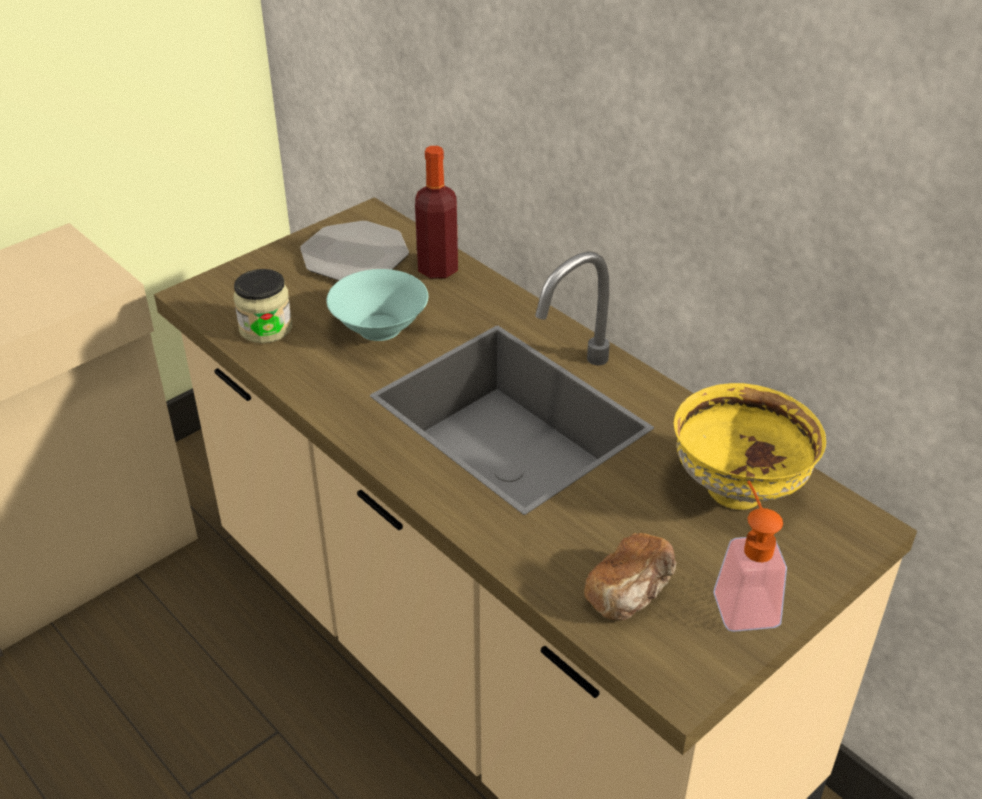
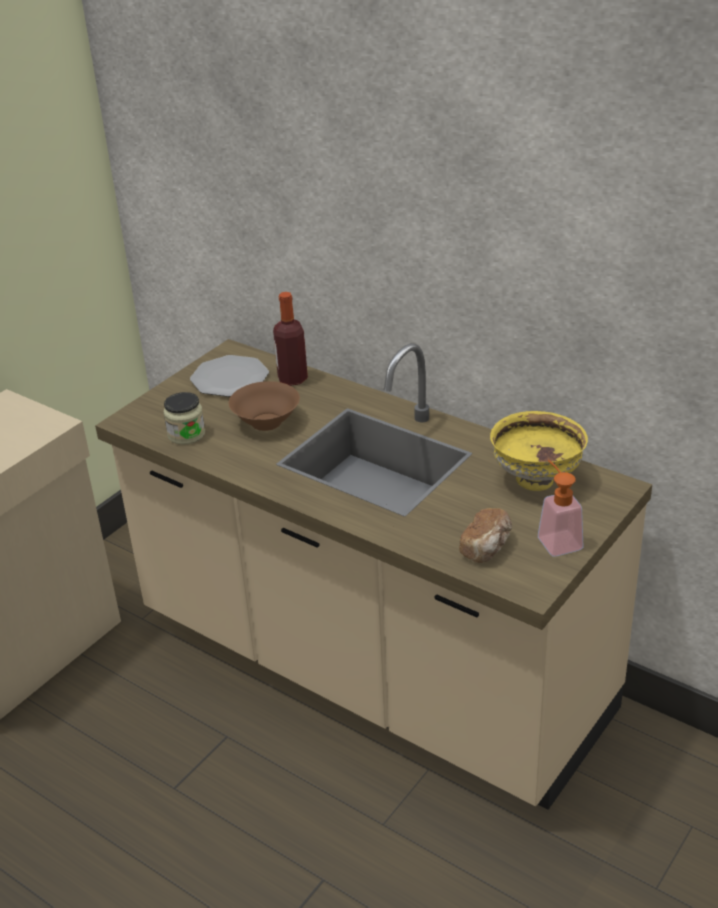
camera: 10 degrees left, 5 degrees down
turquoise bowl [326,269,428,341] -> brown bowl [229,381,300,431]

